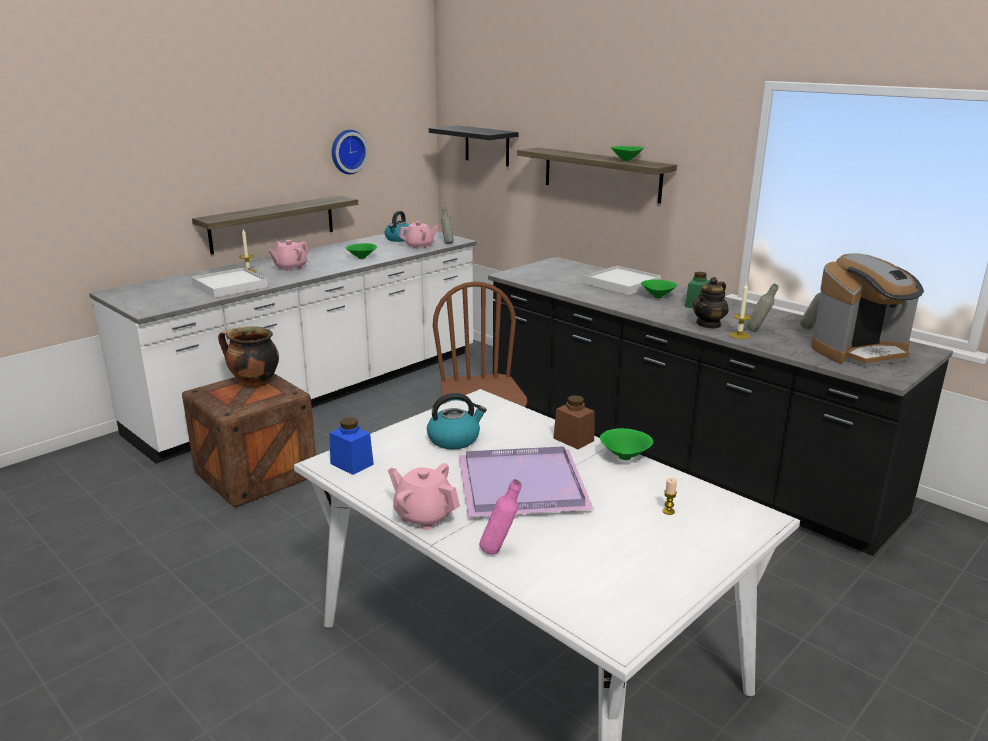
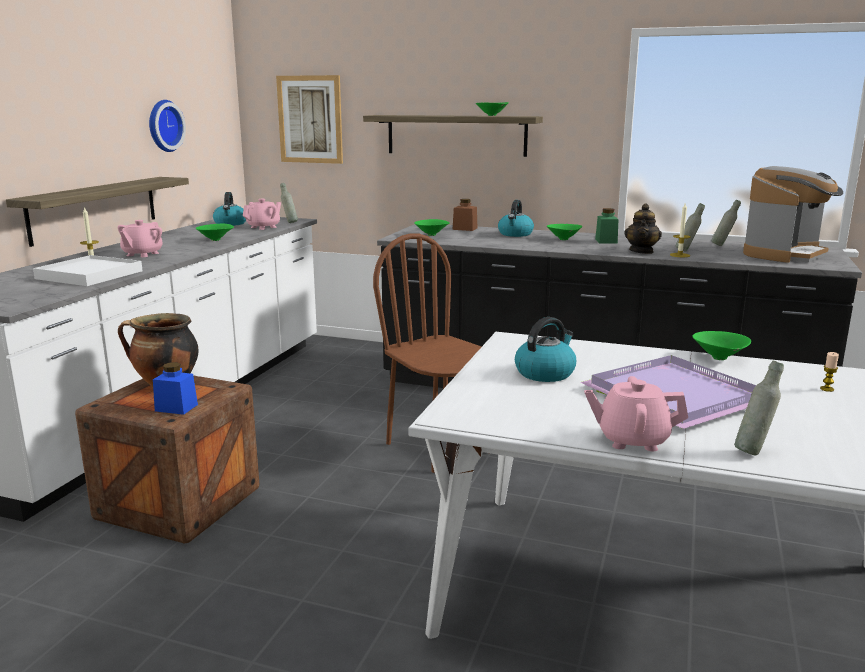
camera: 25 degrees left, 5 degrees down
blue jar [330,417,374,475] -> blue jar moved to [153,362,198,415]
black shelf [429,125,519,166] -> picture [276,75,343,164]
pink bottle [480,479,521,555] -> grey bottle [734,360,784,456]
brown jar [553,395,594,449] -> brown jar moved to [453,199,477,231]
white tray [585,266,661,295] -> kettle [498,200,534,237]
none -> green bowl [414,219,450,236]

